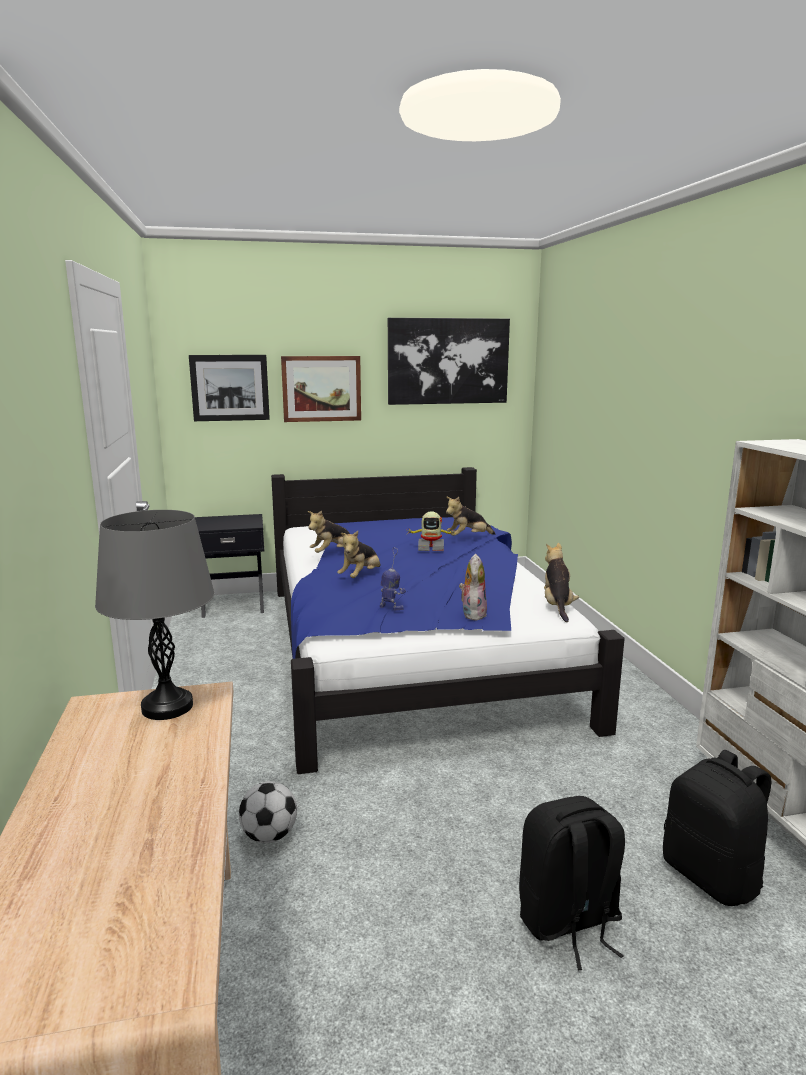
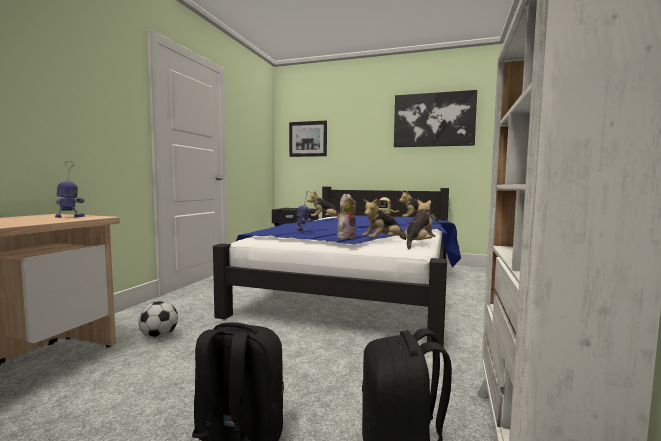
camera: 30 degrees right, 10 degrees down
grey table lamp [95,510,215,720] -> toy robot [55,161,85,218]
picture [281,356,361,422] -> none
plush toy [337,531,380,578] -> plush toy moved to [362,199,406,240]

